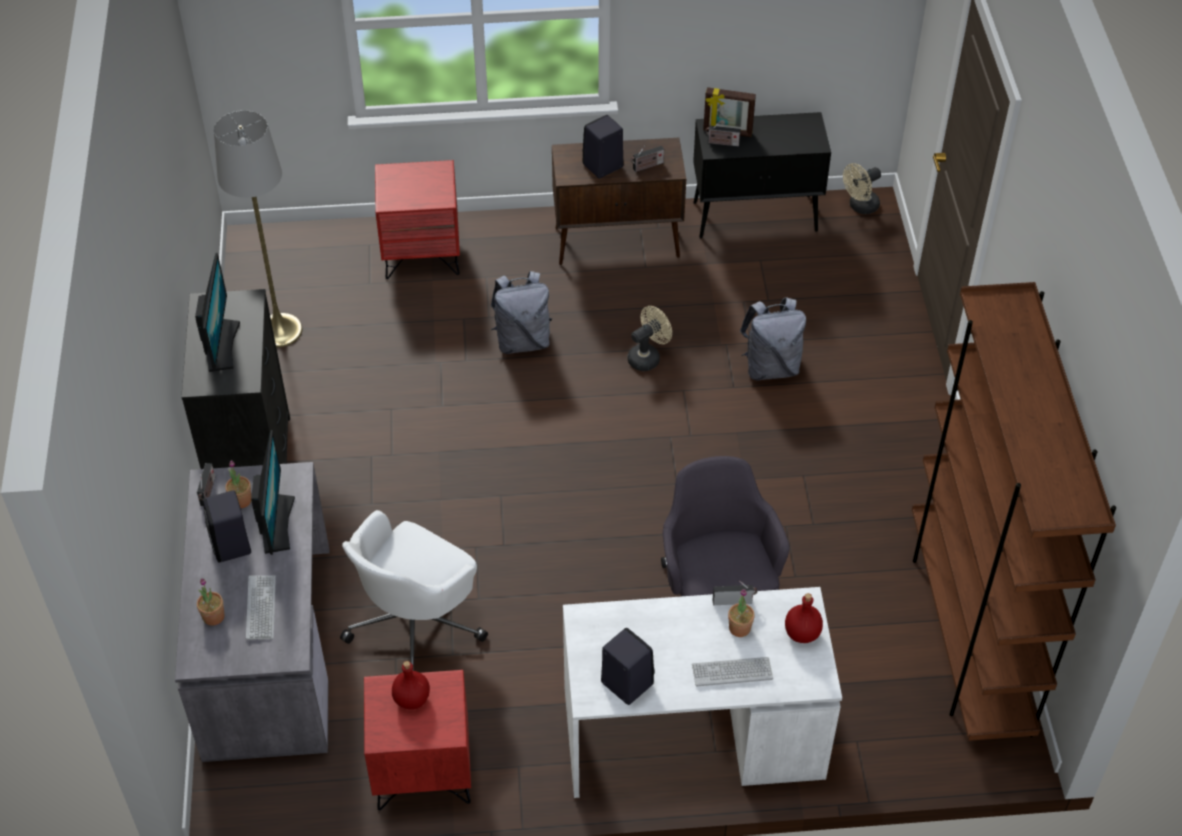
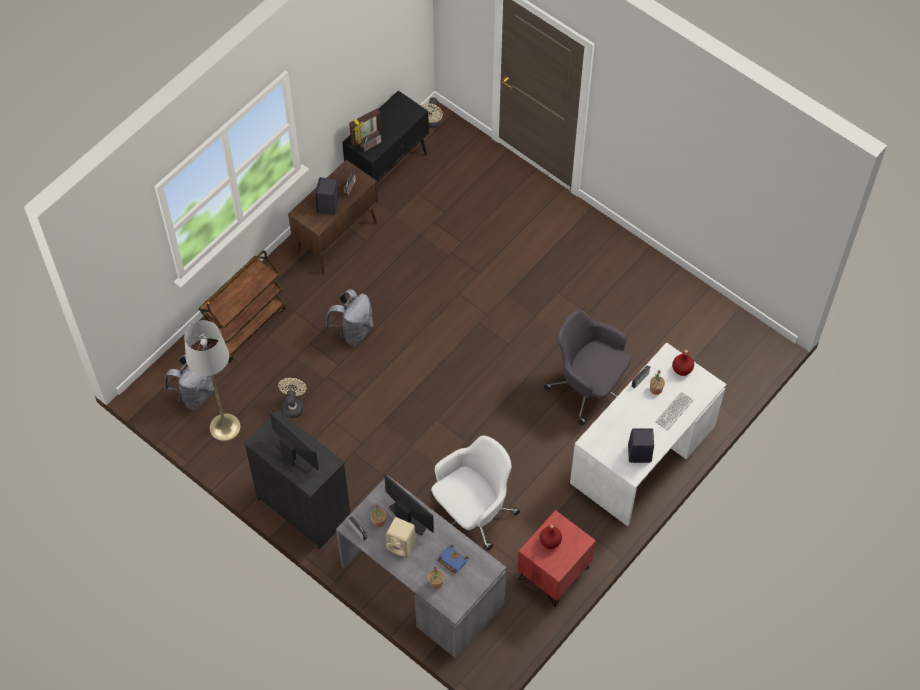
camera: 45 degrees left, 10 degrees up
black speaker [203,490,251,563] -> beige speaker [386,517,416,558]
keyboard [246,575,276,640] -> blue book [437,544,469,574]
white office chair [340,510,488,671] -> white office chair turned 120 degrees counterclockwise [431,436,520,550]
red nightstand [375,160,460,279] -> brown cart [199,250,286,363]
beige fan [628,306,672,371] -> beige fan moved to [278,378,306,418]
grey backpack [740,297,806,381] -> grey backpack moved to [164,354,214,410]
brown bookcase [912,282,1116,741] -> none

